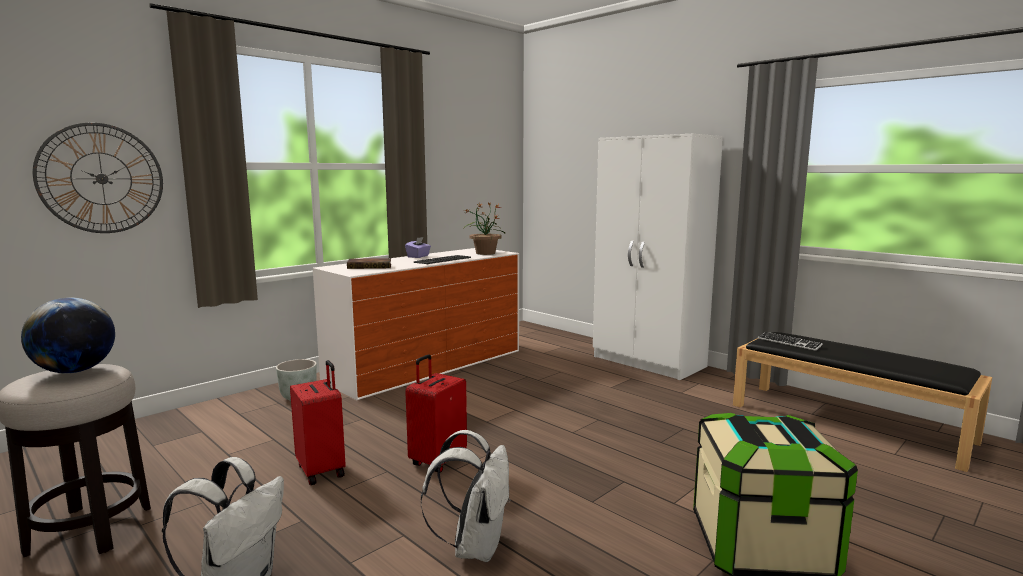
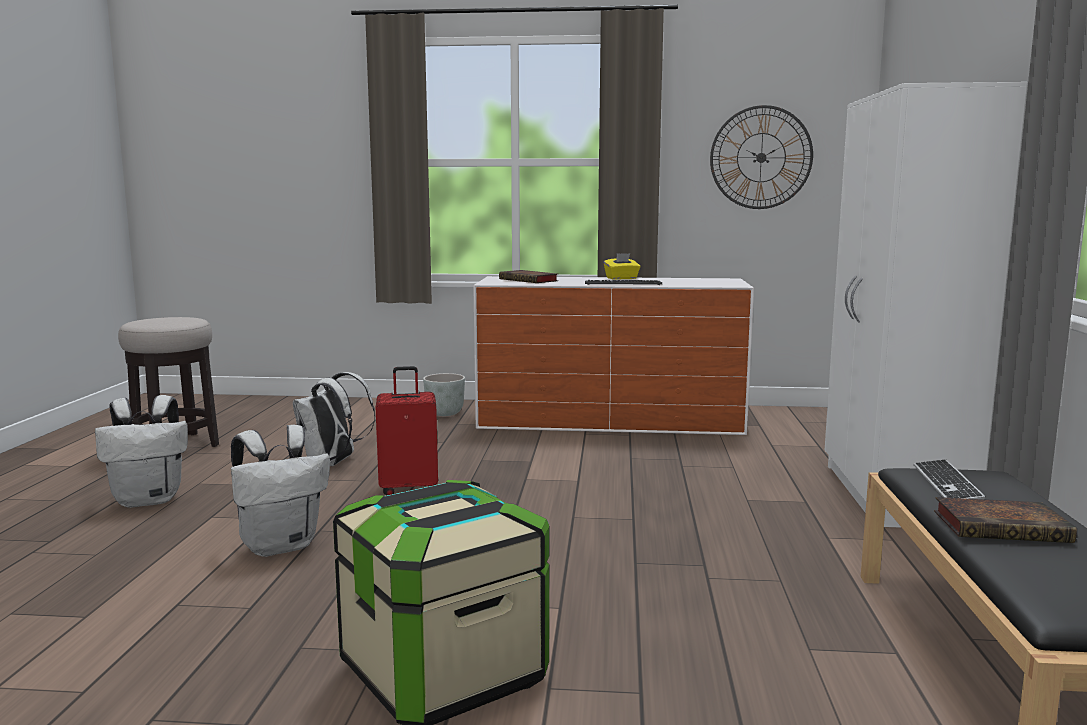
camera: 50 degrees right, 0 degrees up
globe [21,297,115,373] -> none
wall clock [33,123,163,233] -> wall clock moved to [710,105,813,209]
red suitcase [290,360,346,485] -> white backpack [293,372,375,466]
purple tissue box [405,237,431,258] -> yellow tissue box [604,253,641,280]
potted plant [464,202,505,255] -> none
none -> book [934,497,1077,543]

